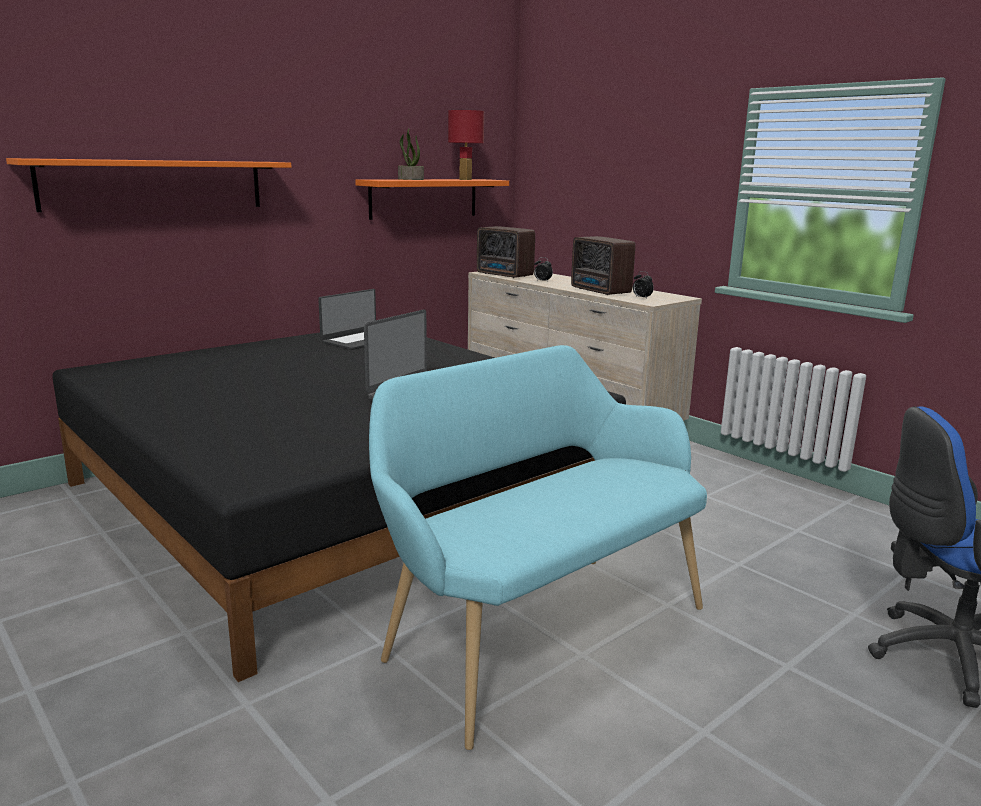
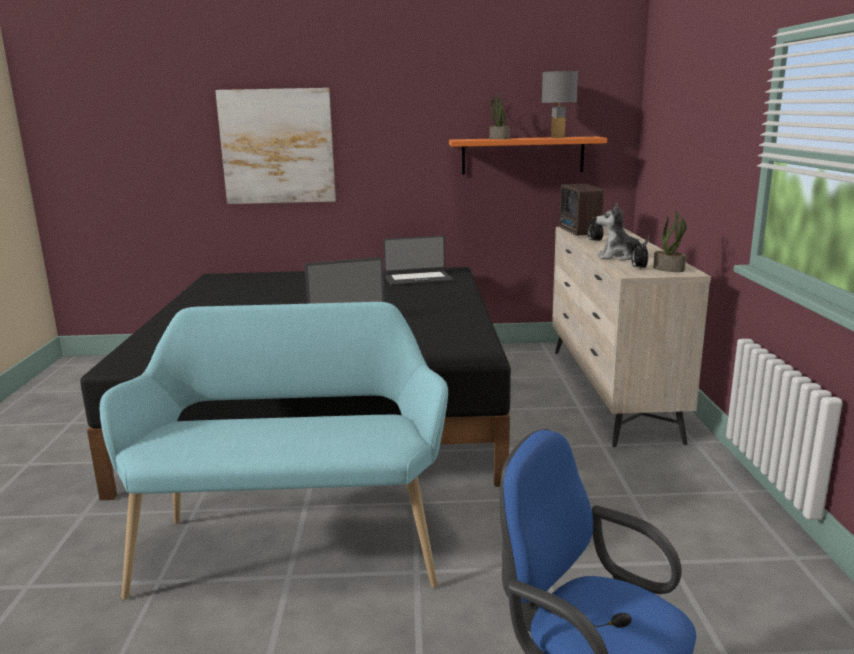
camera: 40 degrees right, 0 degrees up
orange shelf [6,158,291,212] -> picture [215,88,336,204]
red table lamp [448,110,484,180] -> grey table lamp [542,71,578,138]
radio [571,236,635,295] -> plush toy [596,203,649,261]
none -> potted plant [653,211,687,272]

